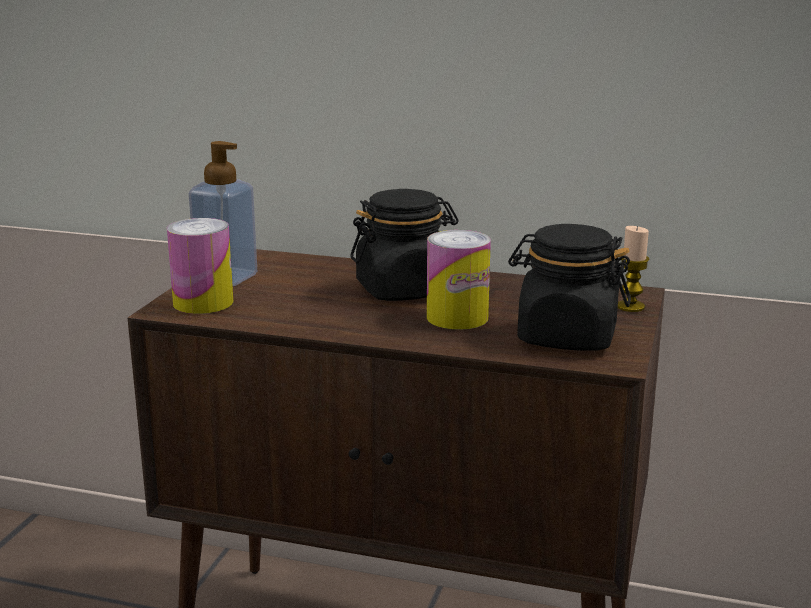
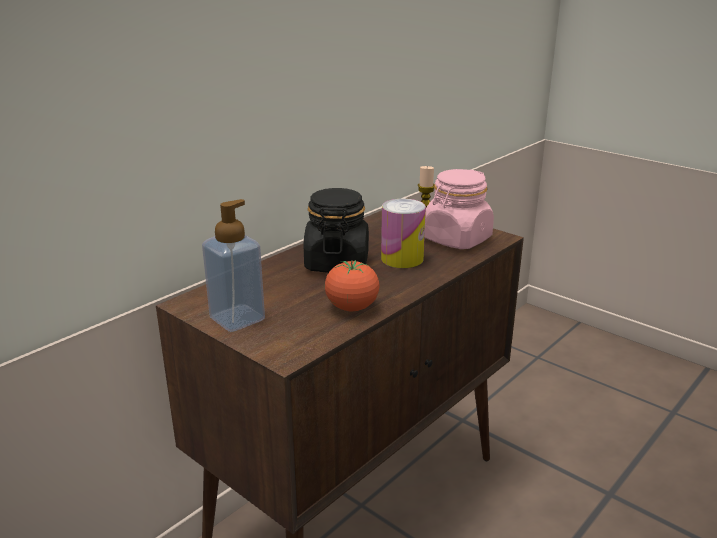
camera: 65 degrees left, 5 degrees up
can [167,218,233,314] -> none
black jar [508,224,631,351] -> pink jar [425,169,494,249]
none -> tomato [325,260,380,311]

